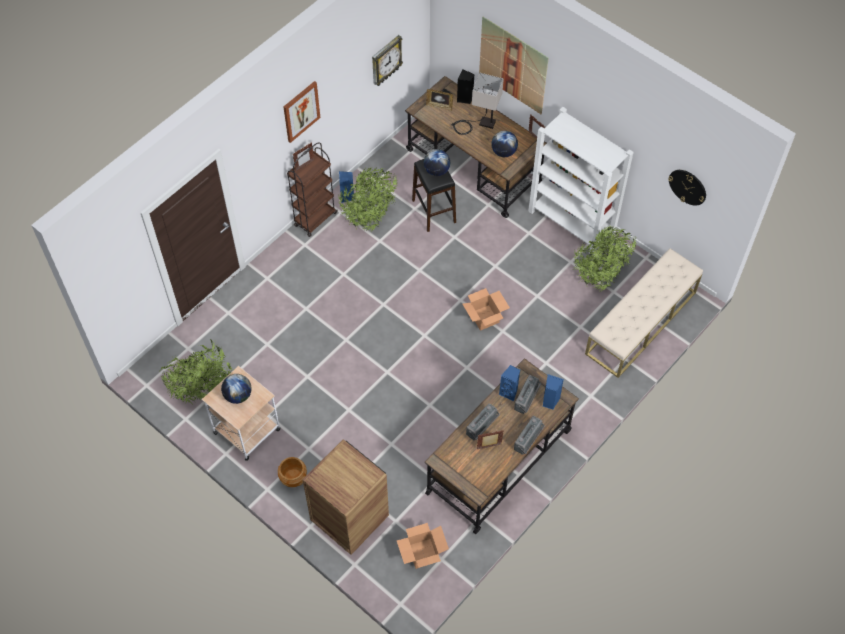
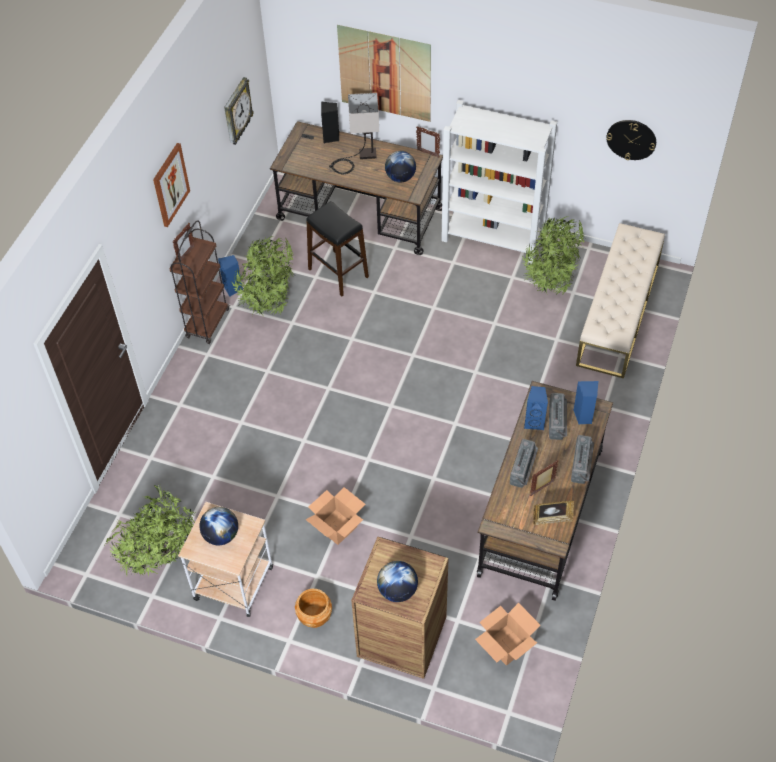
camera: 20 degrees left, 5 degrees down
globe [424,149,450,176] -> globe moved to [377,561,418,602]
picture frame [426,89,453,111] -> picture frame moved to [533,500,574,525]
cardboard box [463,288,510,331] -> cardboard box moved to [306,487,366,545]

